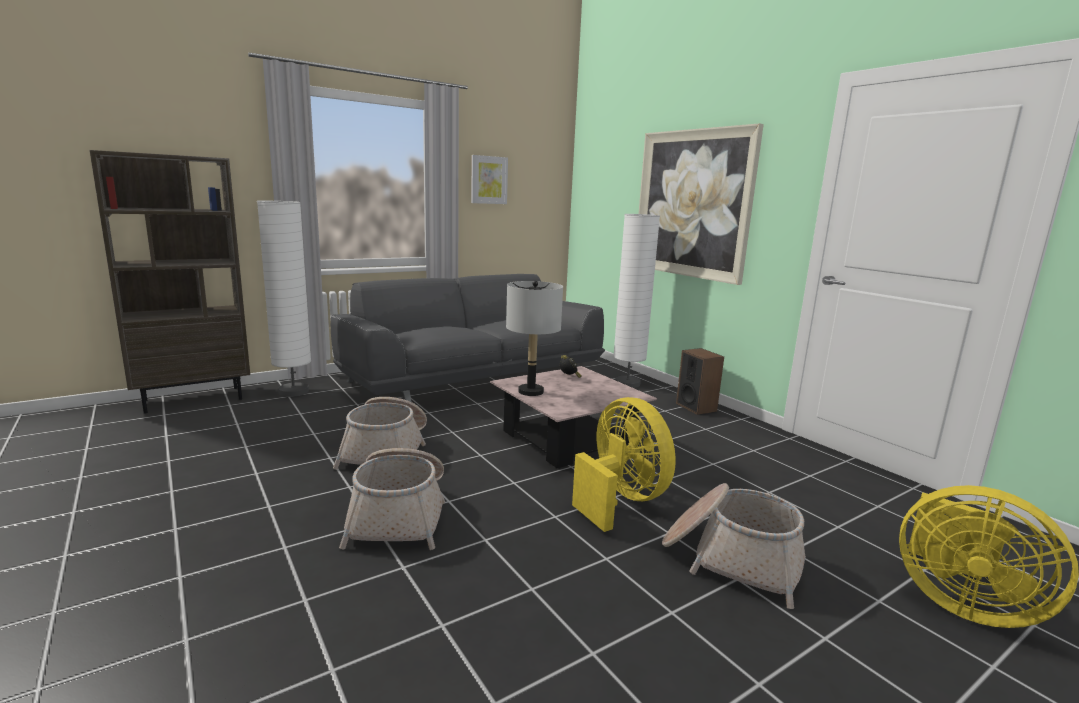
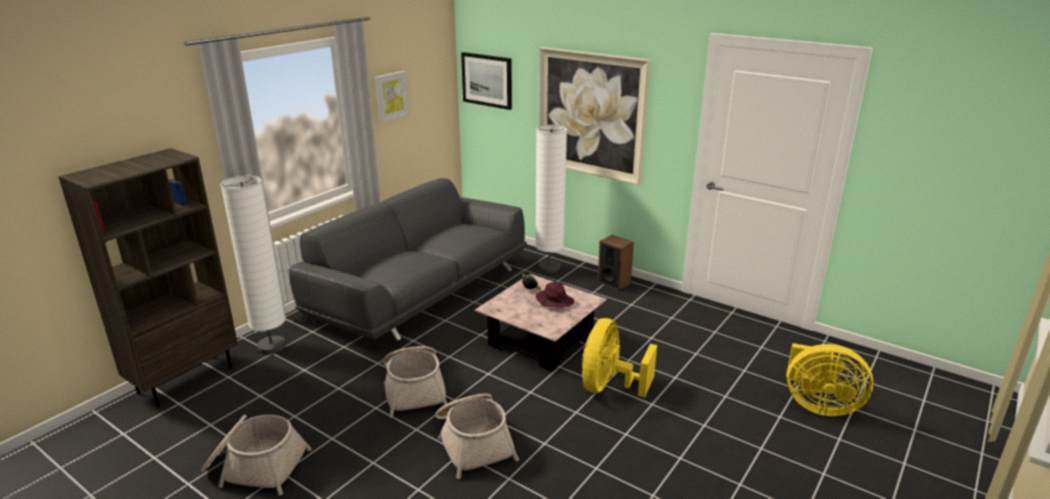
camera: 20 degrees left, 10 degrees up
grey table lamp [506,281,563,396] -> none
yellow fan [572,397,676,532] -> yellow fan turned 105 degrees counterclockwise [582,318,657,397]
basket [662,483,806,609] -> basket moved to [201,415,312,496]
none -> picture [461,52,512,110]
none -> purple hat [535,282,574,308]

